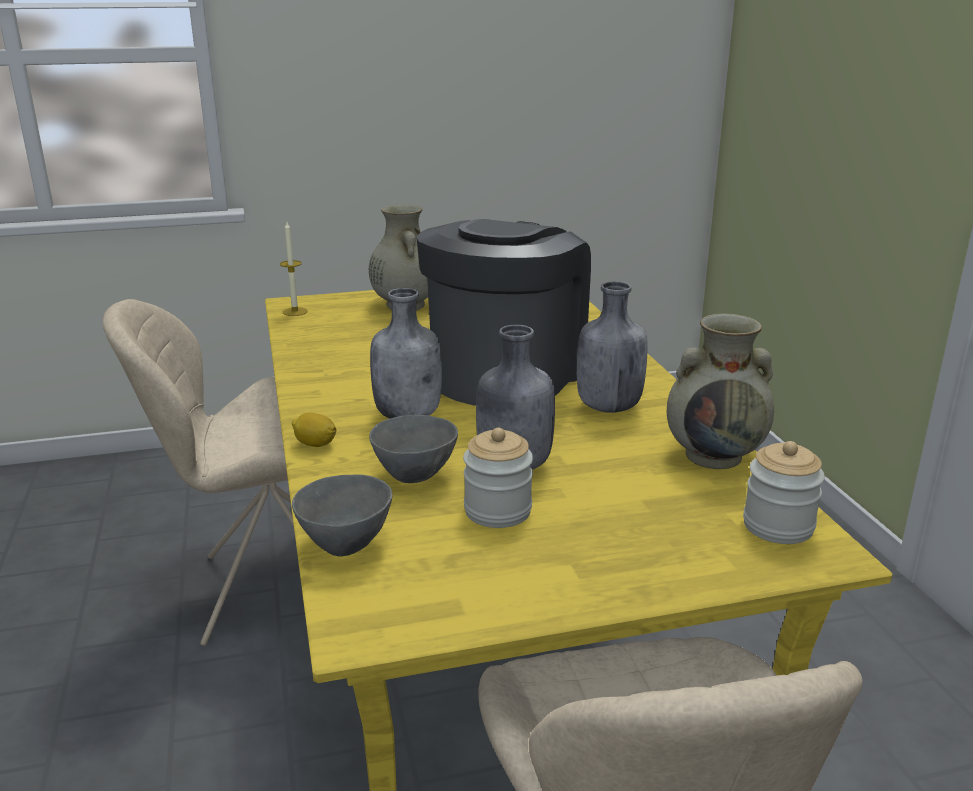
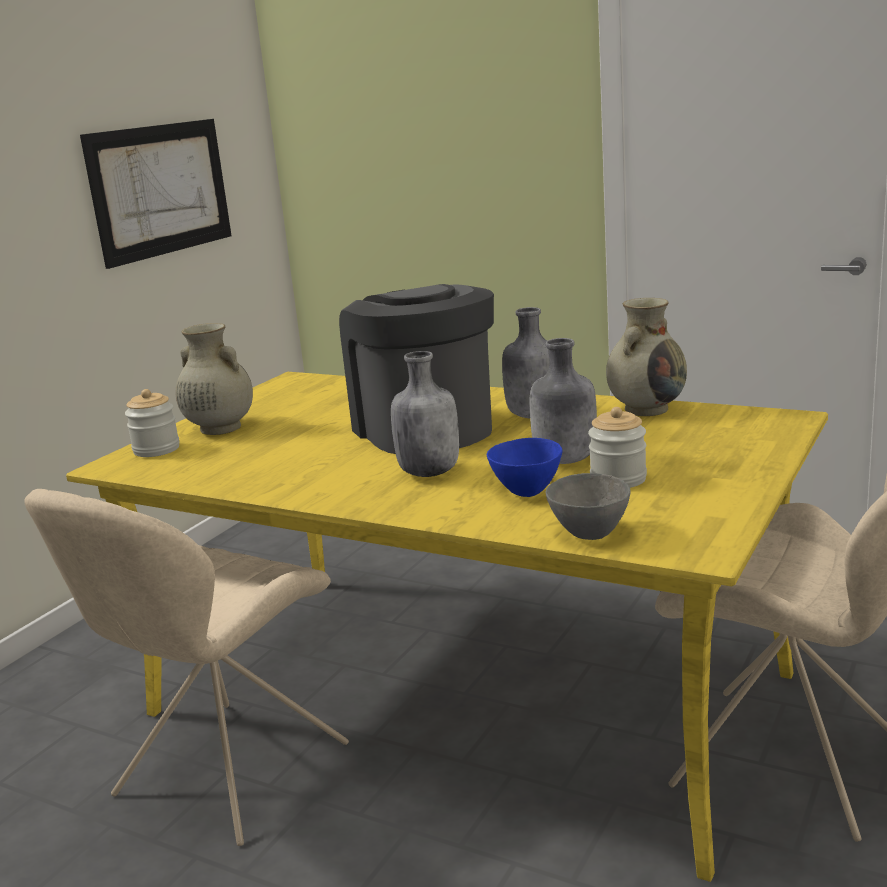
camera: 45 degrees left, 5 degrees down
candle [280,222,307,316] -> none
lemon [291,412,336,447] -> none
grey bowl [369,415,458,483] -> blue bowl [487,438,563,497]
jar [743,441,825,544] -> jar moved to [125,389,180,457]
none -> picture [80,119,232,269]

